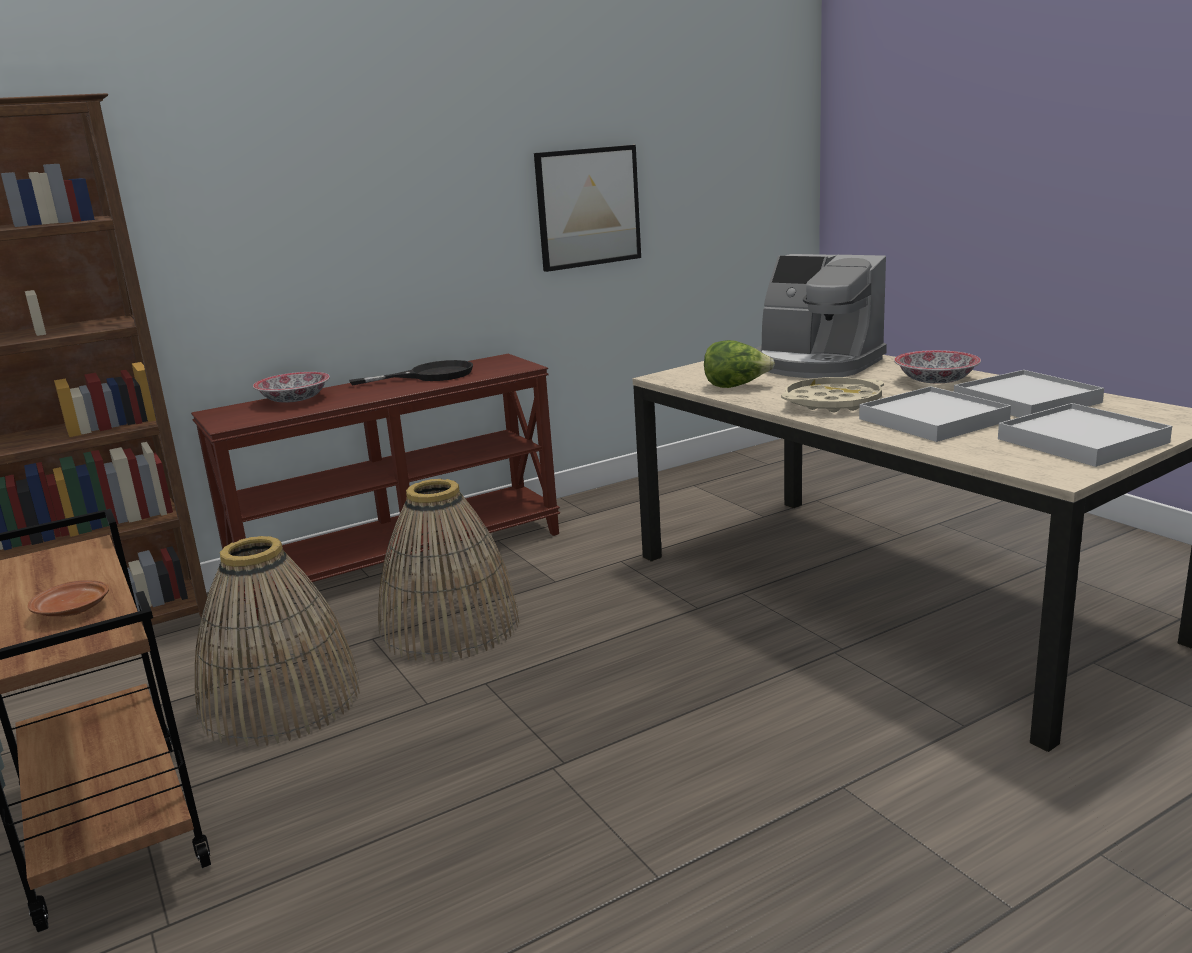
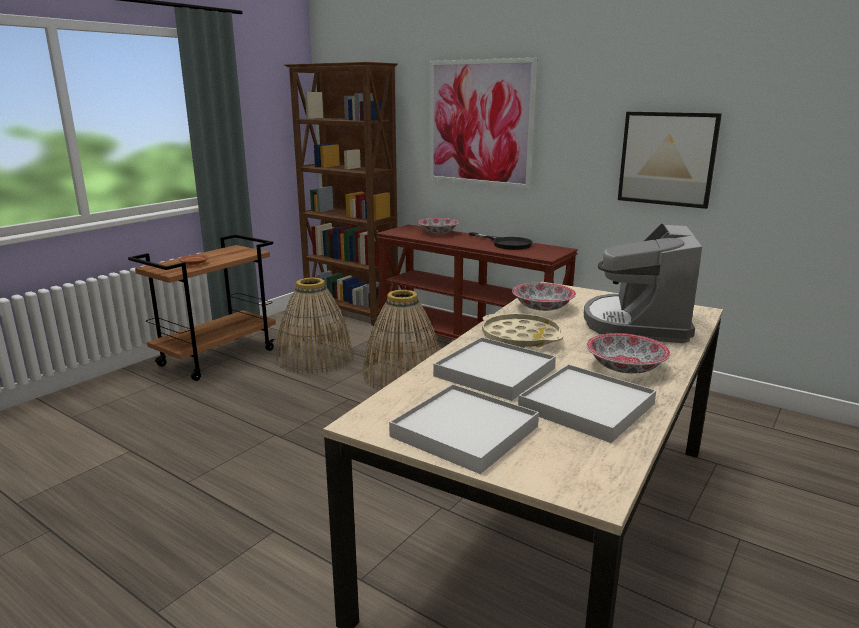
camera: 65 degrees right, 0 degrees up
lettuce [704,340,775,388] -> bowl [512,283,576,311]
none -> picture [430,58,538,189]

